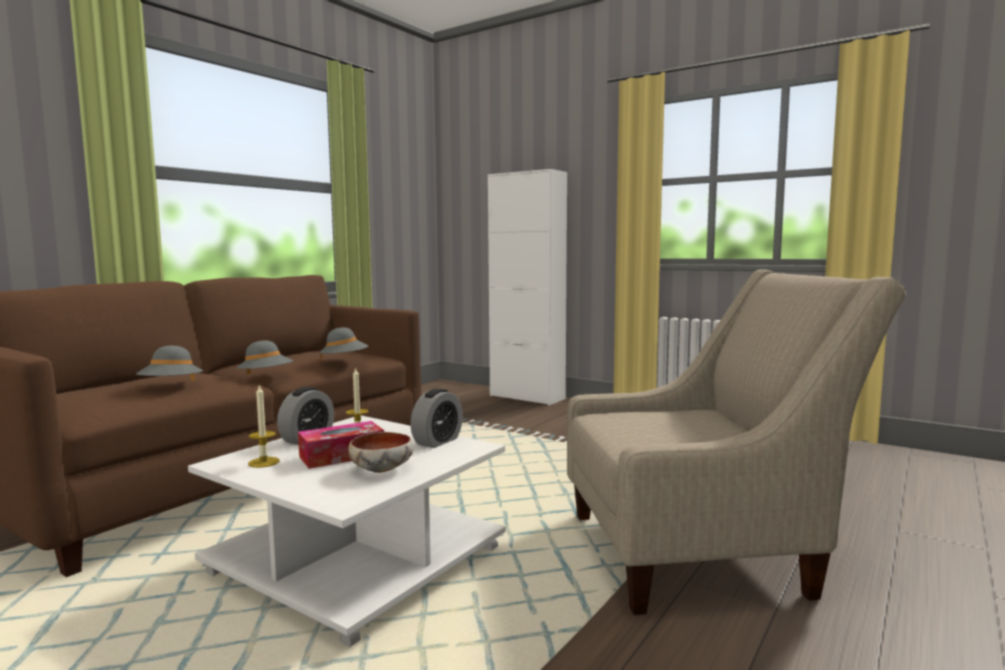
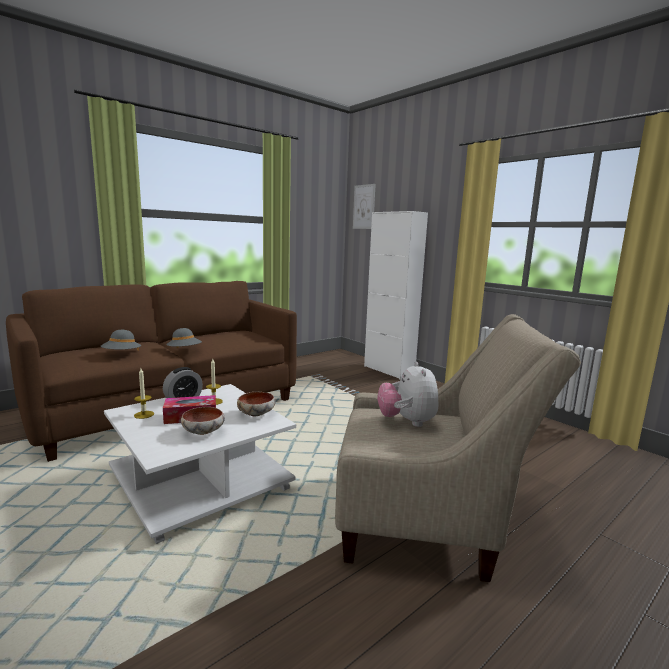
camera: 15 degrees right, 5 degrees up
grey hat [320,327,368,361] -> none
alarm clock [411,388,463,448] -> bowl [237,392,275,416]
none -> picture [353,184,376,229]
none -> plush toy [377,362,439,427]

